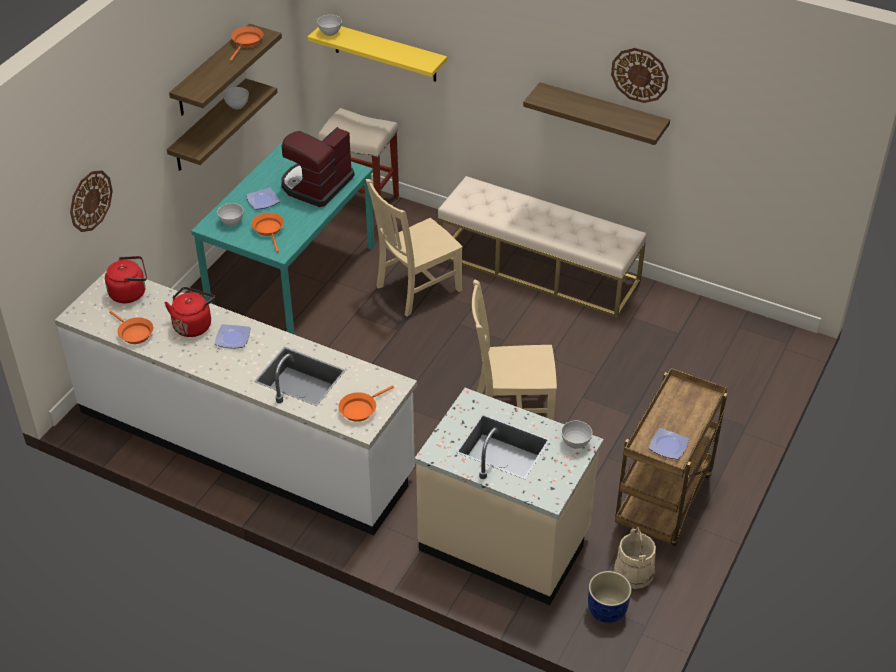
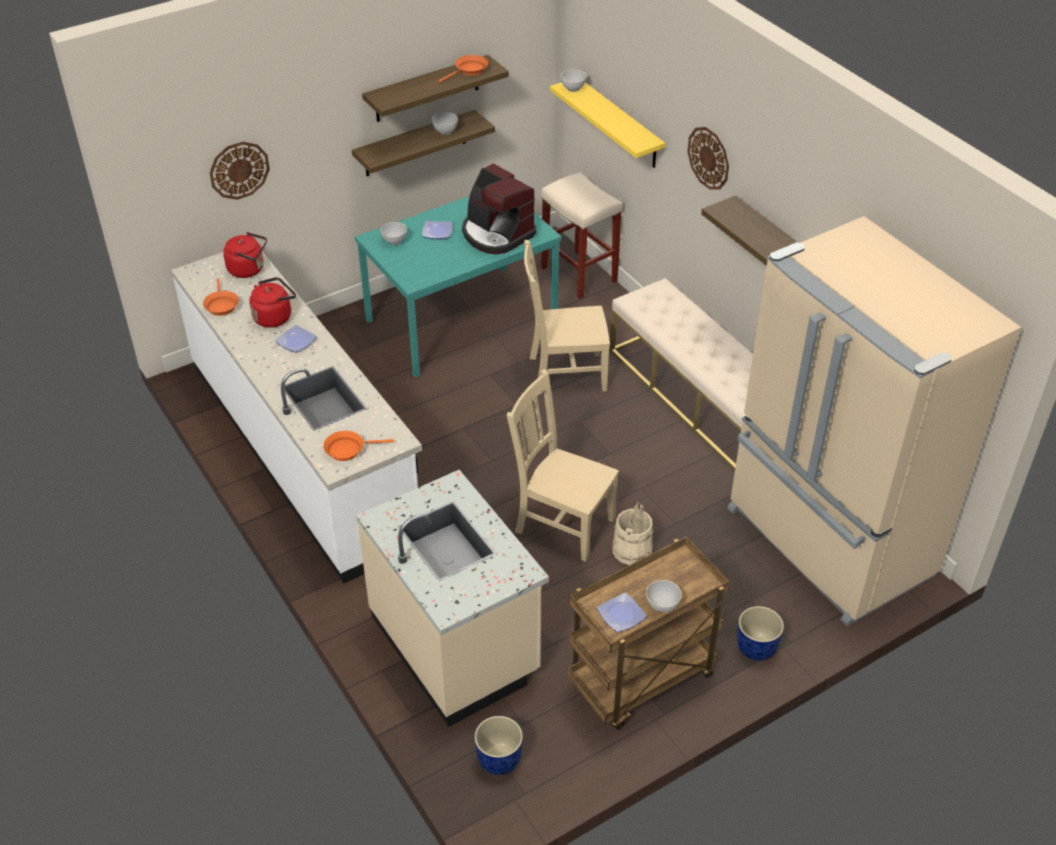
camera: 30 degrees right, 0 degrees up
orange frying pan [252,213,284,253] -> none
coffee machine [281,127,355,207] -> coffee machine turned 105 degrees counterclockwise [462,163,536,254]
grey bowl [561,420,592,449] -> grey bowl moved to [646,580,682,612]
wall clock [611,48,669,103] -> wall clock moved to [687,127,729,190]
beige bucket [614,527,656,589] -> beige bucket moved to [612,502,653,565]
none -> beige fridge [727,216,1021,627]
none -> blue planter [737,606,784,661]

